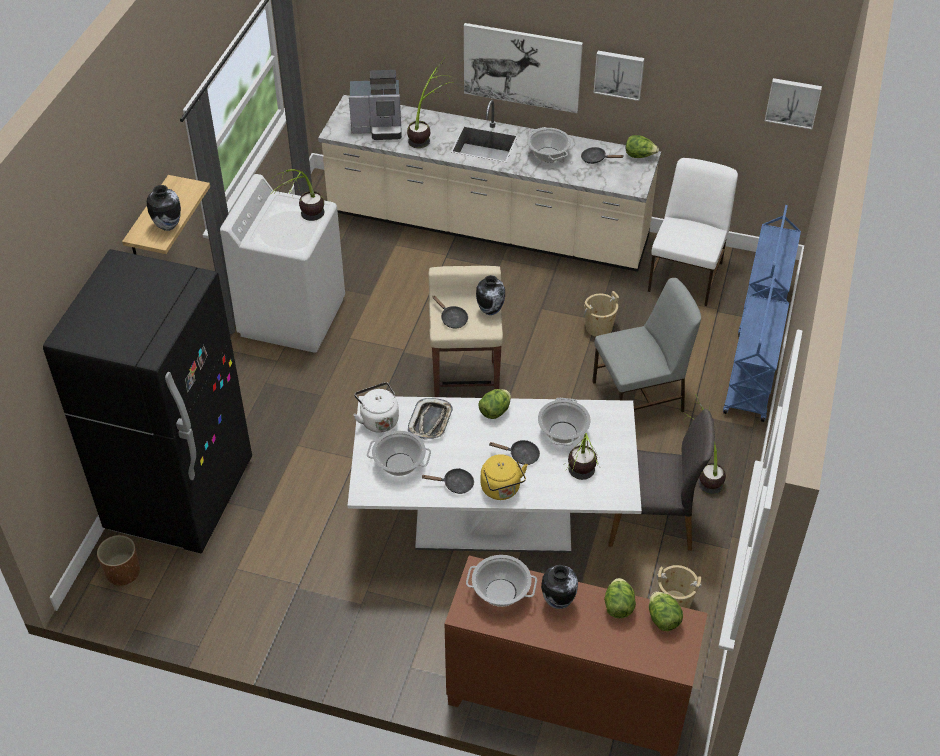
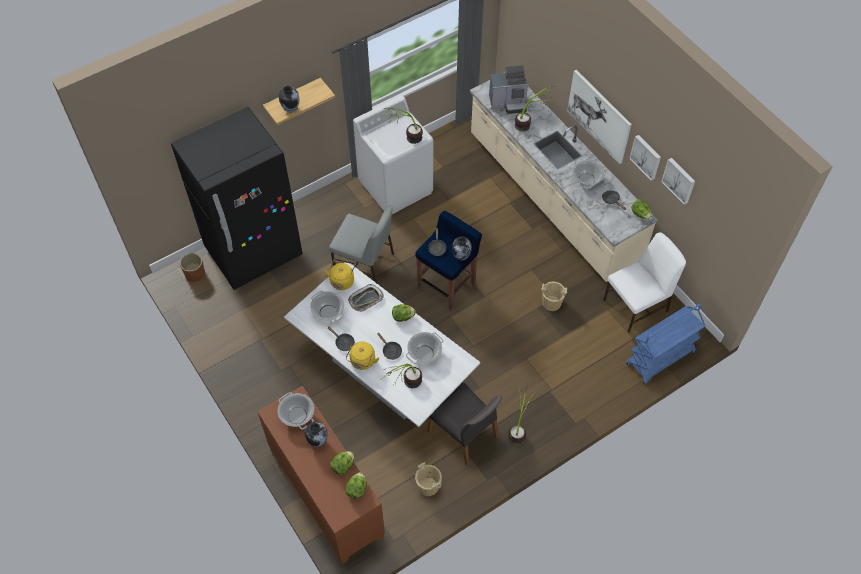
camera: 40 degrees right, 10 degrees up
coffee machine [349,70,402,140] -> coffee machine turned 45 degrees counterclockwise [489,65,528,114]
white kettle [353,382,399,433] -> yellow kettle [324,259,356,290]
beige stool [428,266,503,397] -> blue stool [415,211,482,310]
grey chair [592,278,701,412] -> grey chair moved to [329,205,394,283]
blue cart [723,276,789,422] -> none
picture [765,78,822,129] -> picture moved to [661,158,695,205]

